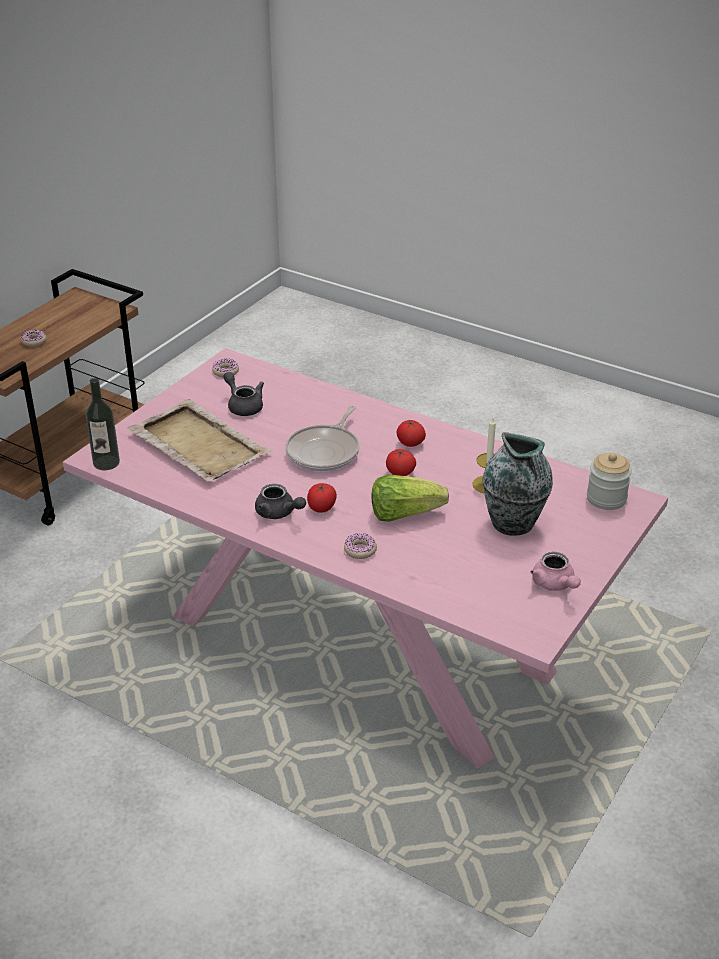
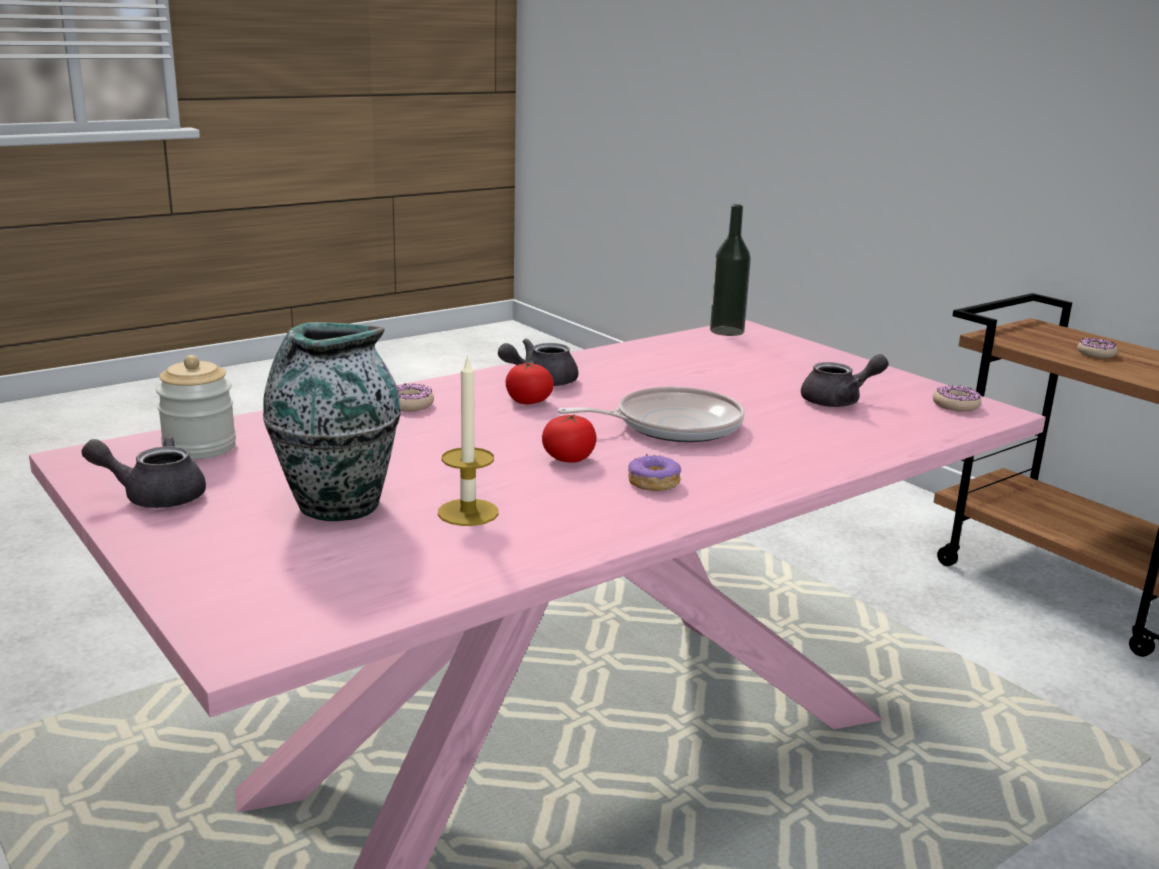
camera: 110 degrees right, 15 degrees down
beige tray [127,399,272,481] -> none
frying pan [286,406,360,471] -> frying pan turned 120 degrees clockwise [558,387,745,442]
lettuce [372,475,449,522] -> none
tomato [397,419,426,447] -> donut [628,454,681,491]
pink teapot [530,552,581,591] -> grey teapot [82,436,206,508]
jar [587,453,632,510] -> jar moved to [156,355,236,459]

